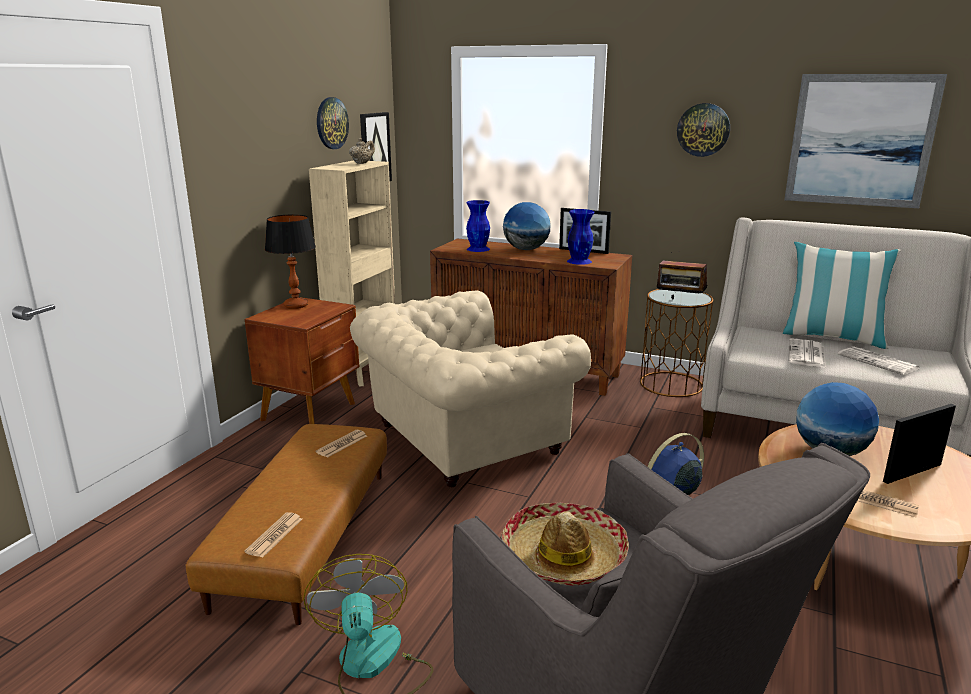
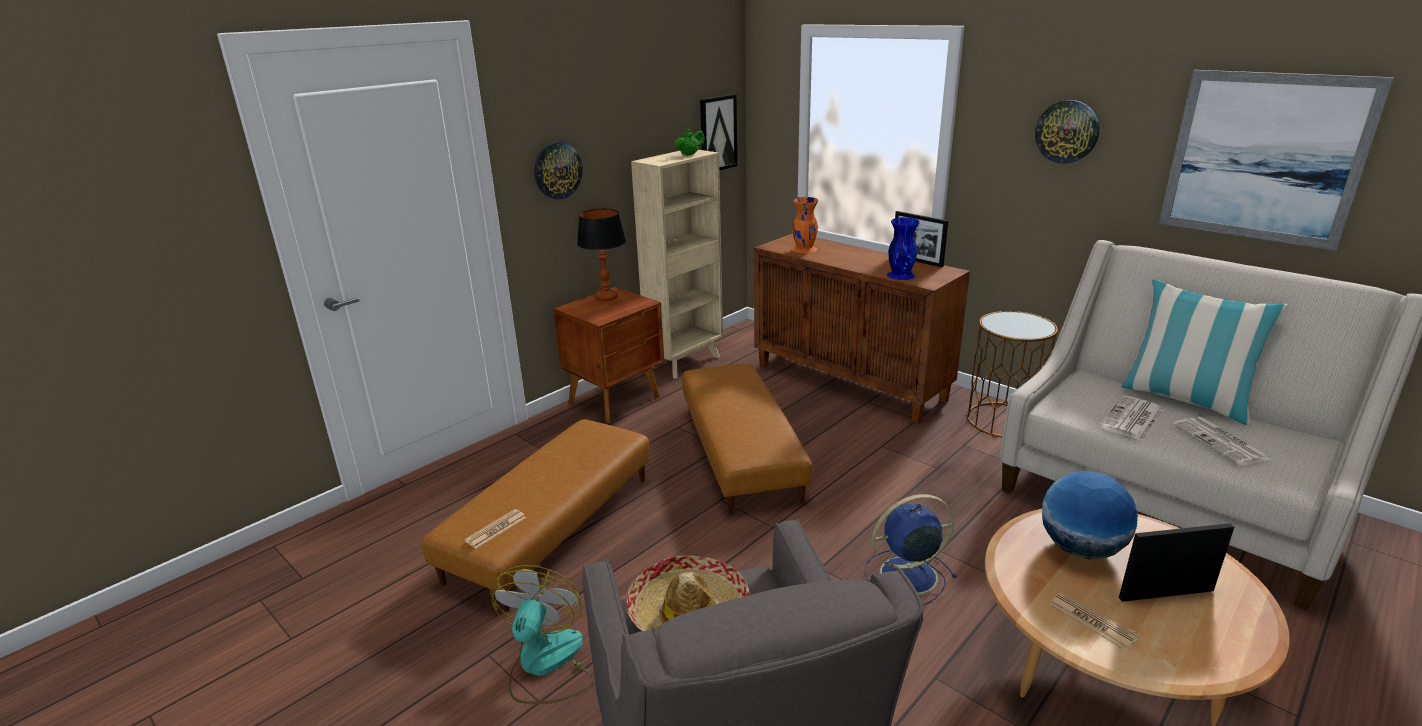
camera: 20 degrees right, 5 degrees up
newspaper [316,430,367,458] -> none
wall clock [317,97,349,149] -> wall clock moved to [534,142,582,199]
beige teapot [349,138,375,164] -> green teapot [674,129,705,156]
beige armchair [350,290,591,487] -> brown ottoman [682,364,813,515]
blue vase [466,200,490,252] -> orange vase [792,197,818,253]
globe [503,202,551,250] -> none
radio [657,252,707,299] -> none

